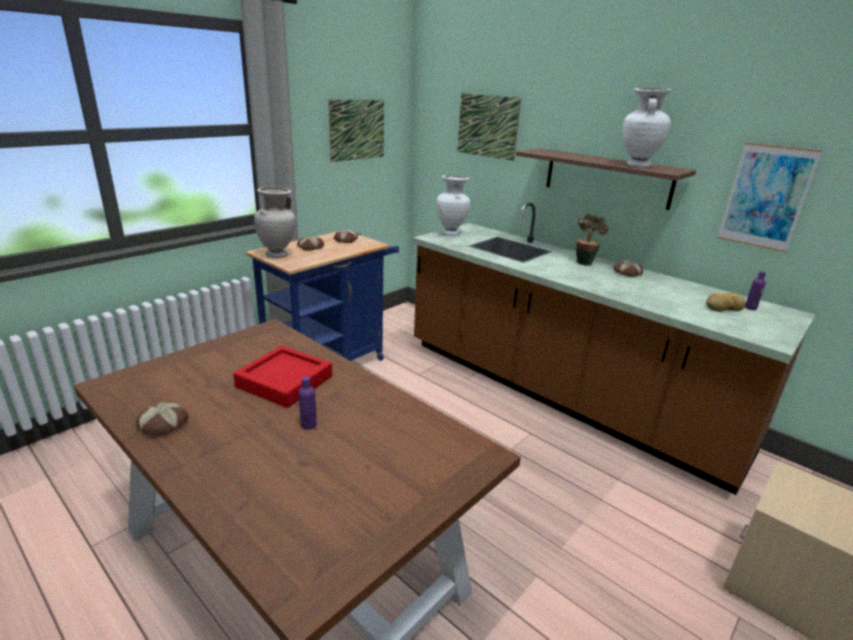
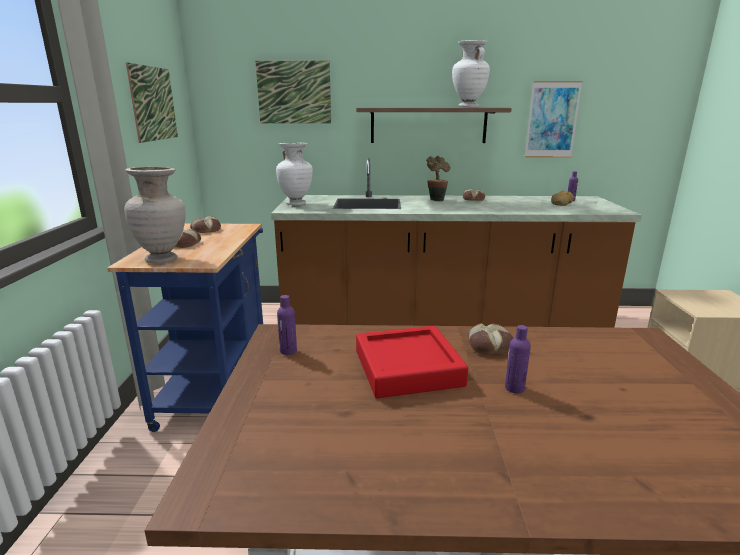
camera: 40 degrees left, 5 degrees down
bread [136,402,189,437] -> bread moved to [467,323,513,355]
none -> purple bottle [277,295,297,355]

